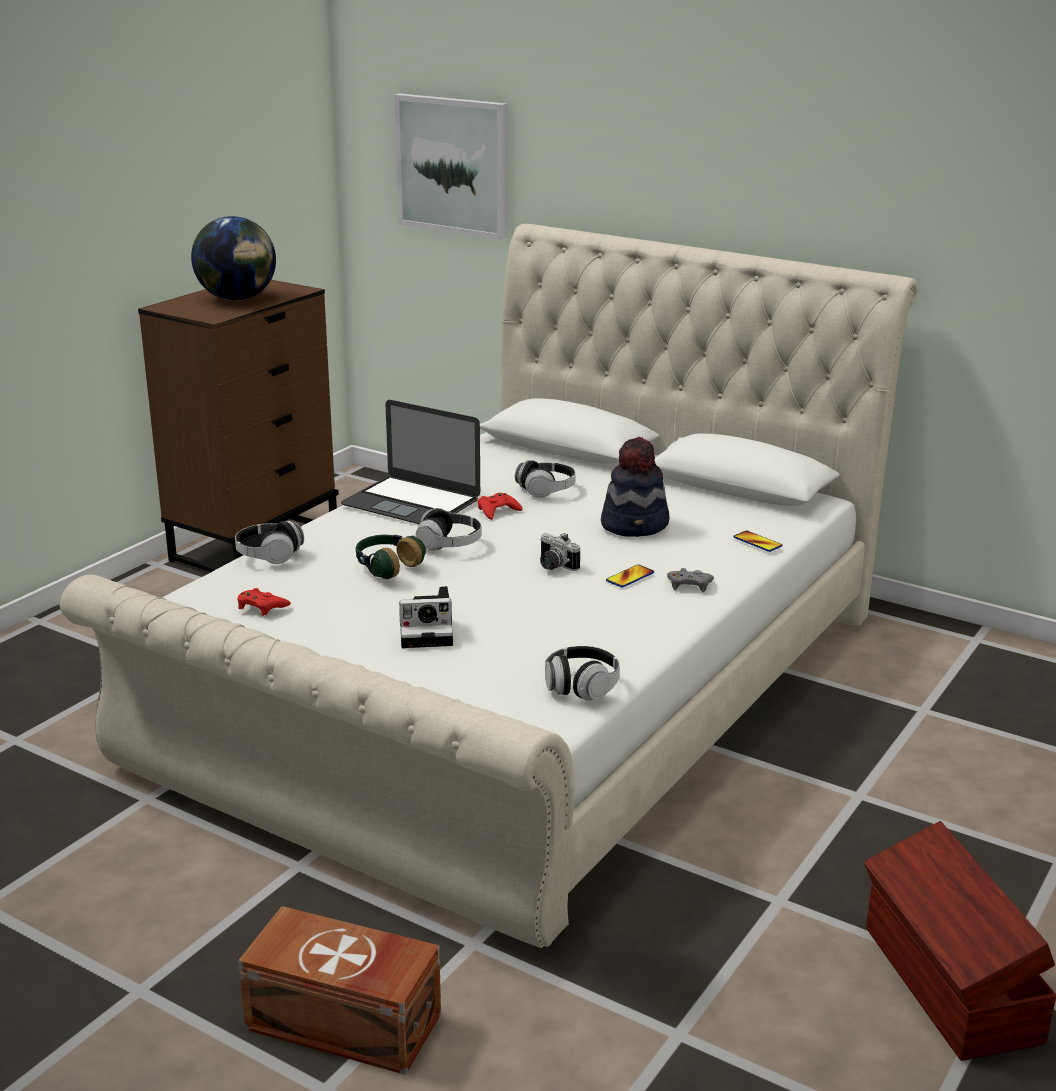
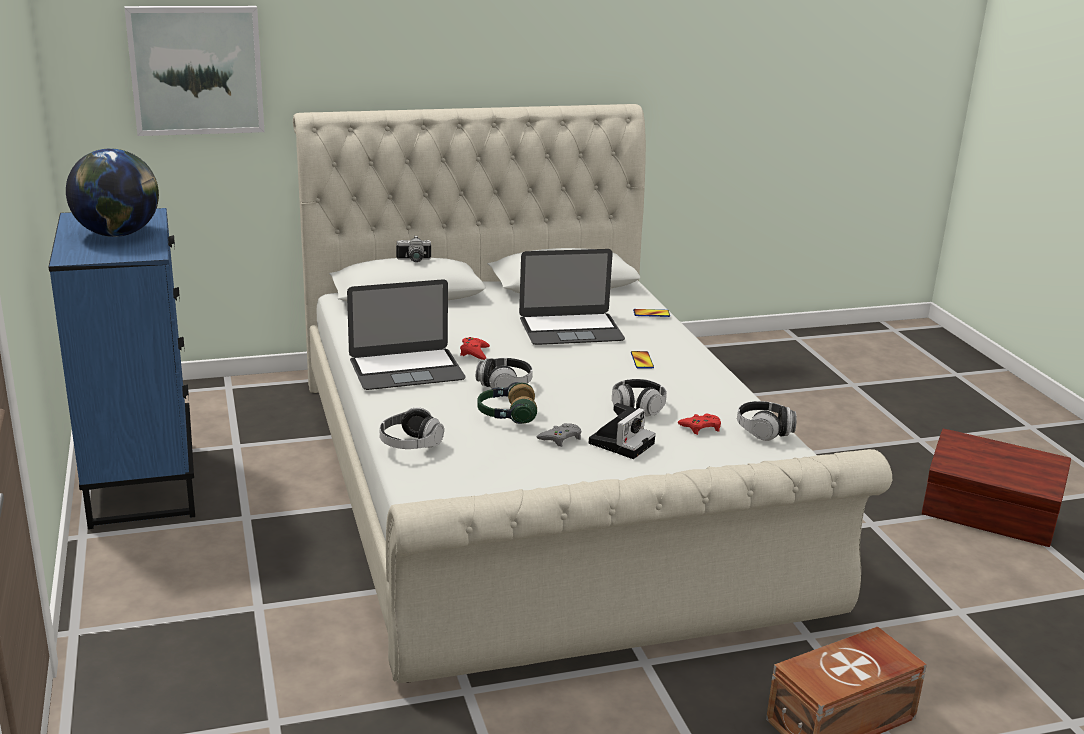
camera: 50 degrees left, 0 degrees up
brown dresser [138,280,339,572] -> blue dresser [48,208,195,529]
red game controller [237,588,291,616] -> red game controller moved to [678,414,721,435]
headphones [515,460,576,498] -> headphones moved to [612,379,667,416]
camera [540,533,580,571] -> camera moved to [396,235,431,262]
hat [601,437,669,537] -> laptop [519,249,625,345]
grey game controller [667,568,714,592] -> grey game controller moved to [537,423,582,447]

